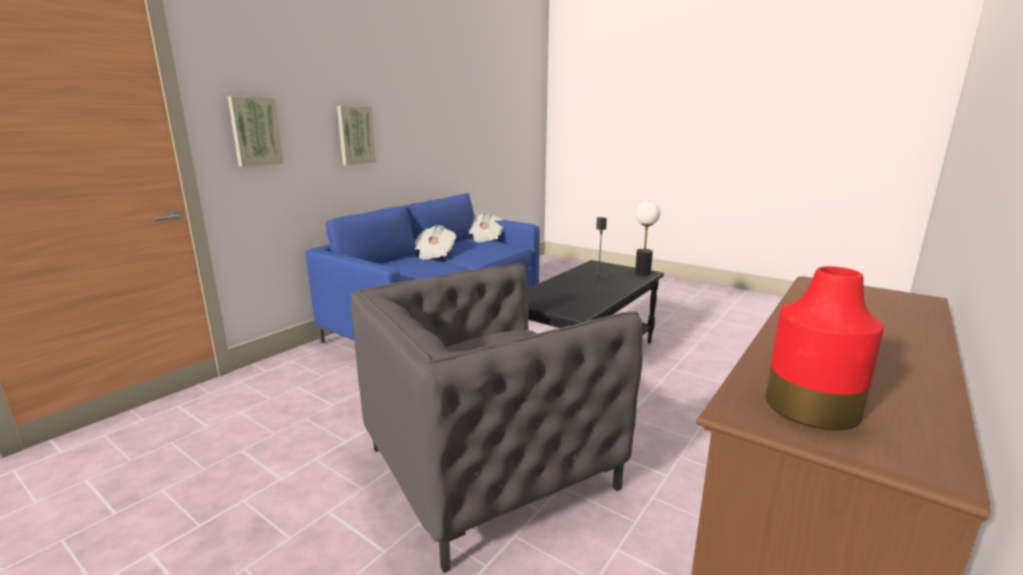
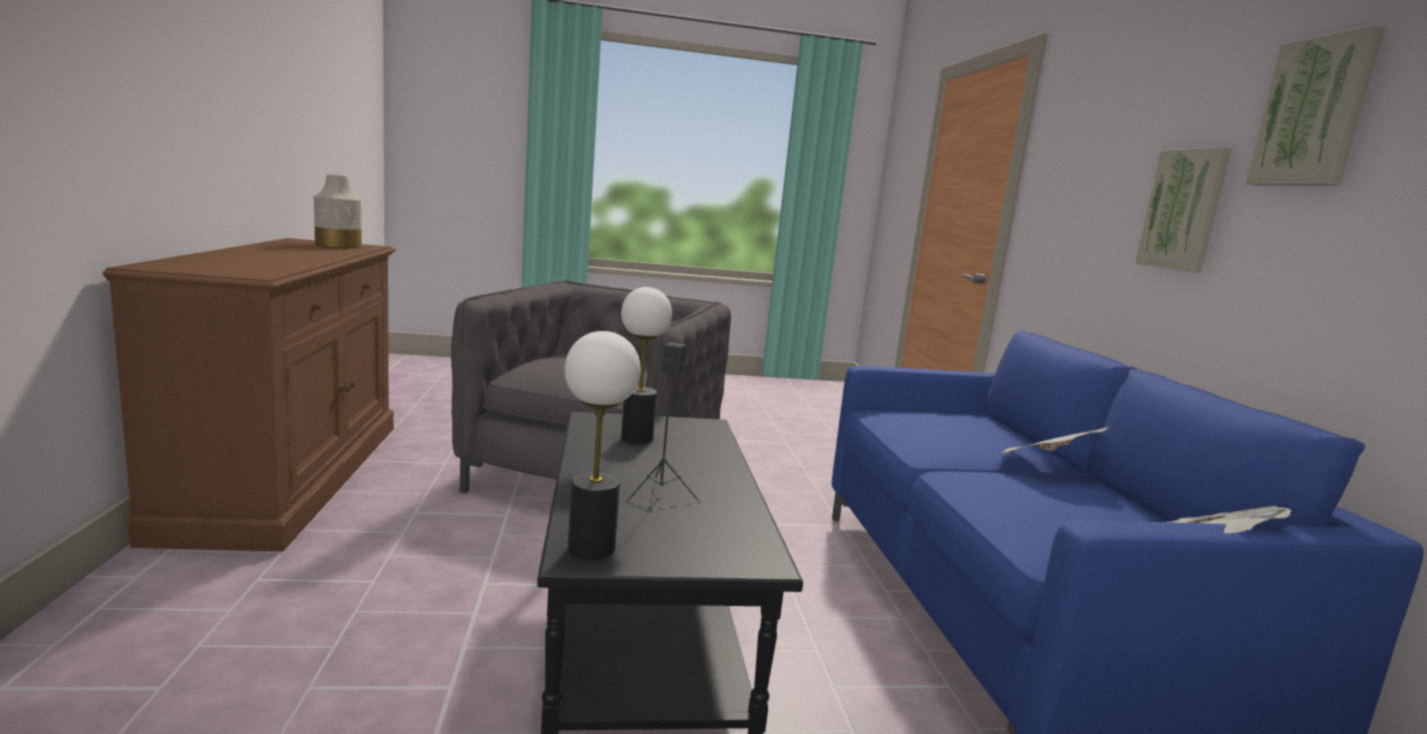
camera: 135 degrees right, 5 degrees down
picture [228,96,284,167] -> picture moved to [1245,25,1385,186]
red vase [765,266,884,430] -> beige vase [314,174,362,248]
none -> table lamp [621,287,672,444]

